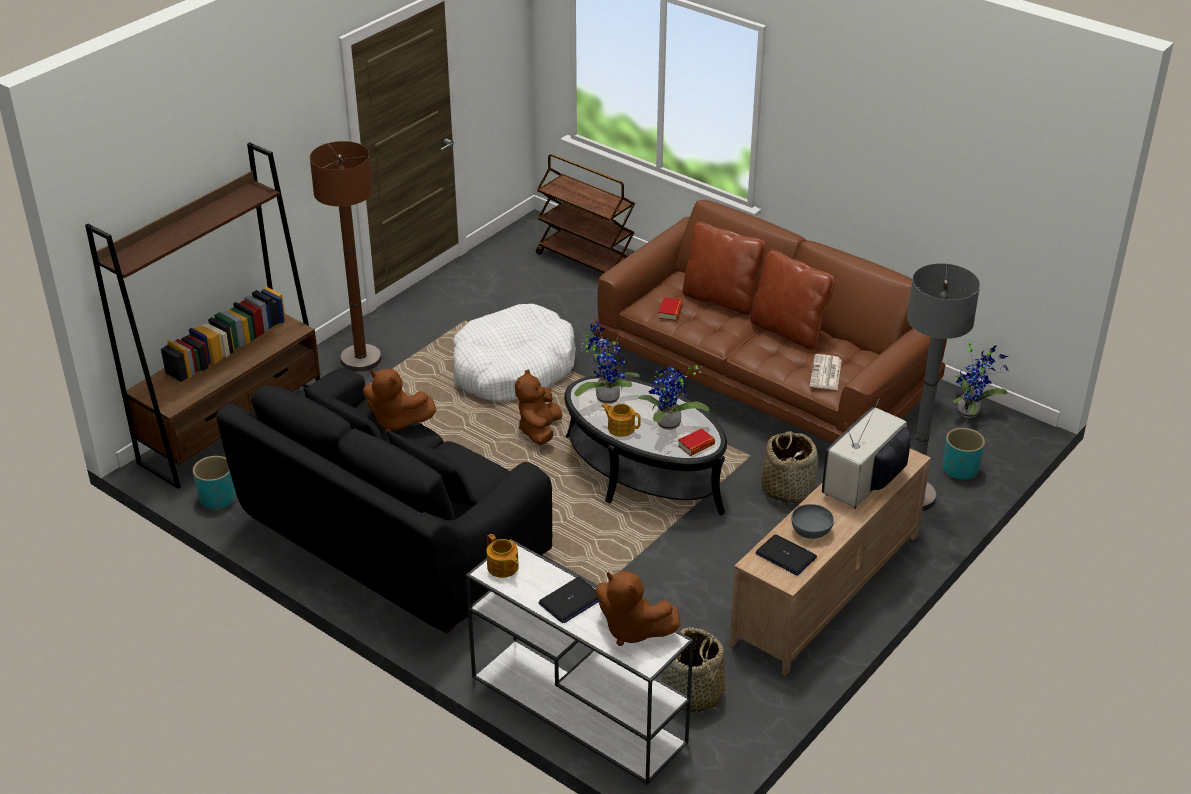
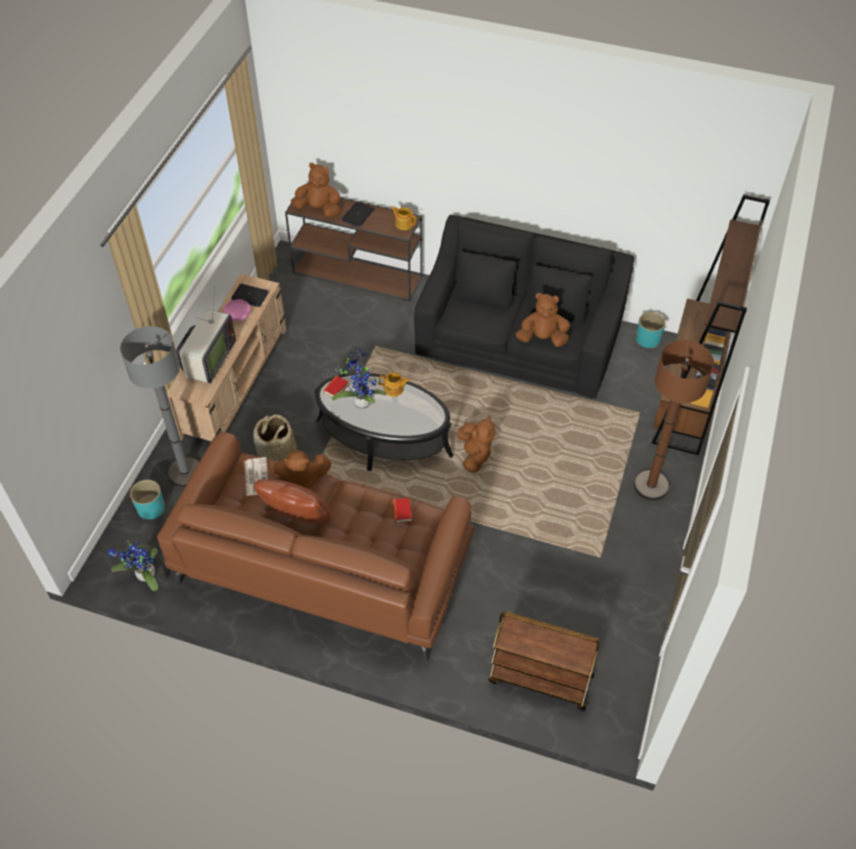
camera: 160 degrees right, 15 degrees up
white dog bed [453,304,576,402] -> none
white console table [466,539,693,785] -> brown console table [285,196,422,301]
potted plant [574,321,640,404] -> none
basket [661,627,725,712] -> none
brown pillow [682,222,766,315] -> none
grey bowl [791,504,834,539] -> pink bowl [223,299,250,321]
none -> brown plush toy [272,450,331,489]

